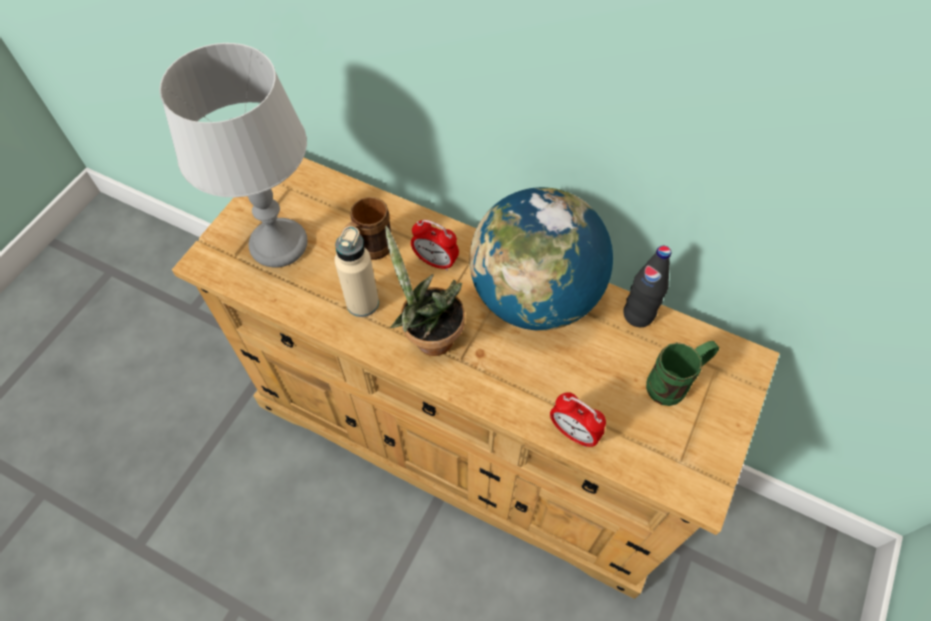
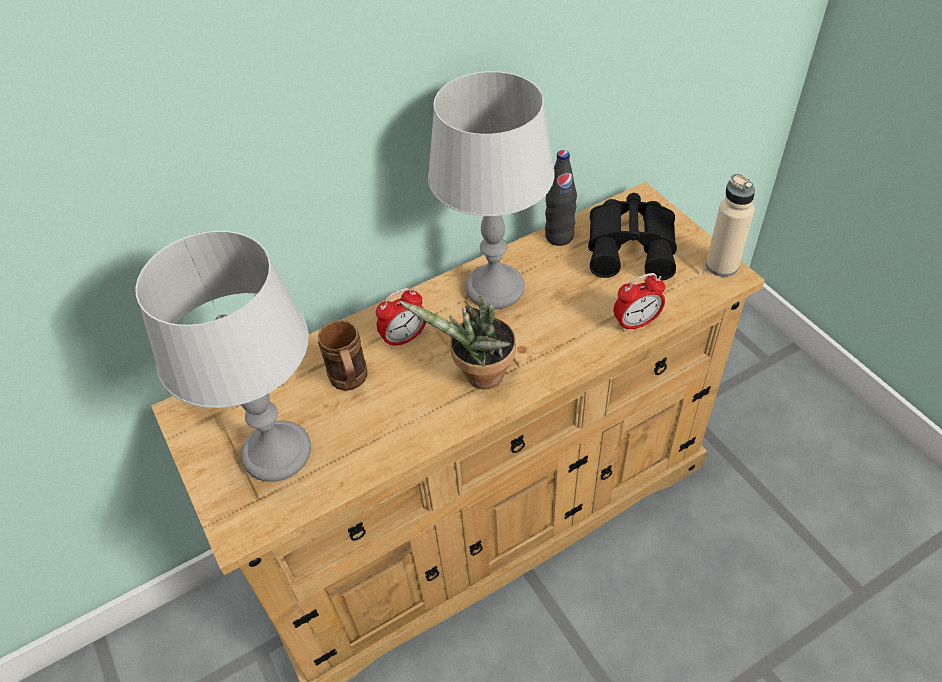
camera: 55 degrees left, 10 degrees down
beige bottle [335,226,379,317] -> beige bottle moved to [706,173,755,277]
globe [469,187,613,331] -> grey table lamp [428,71,554,310]
green mug [646,341,719,406] -> black binoculars [588,193,677,281]

